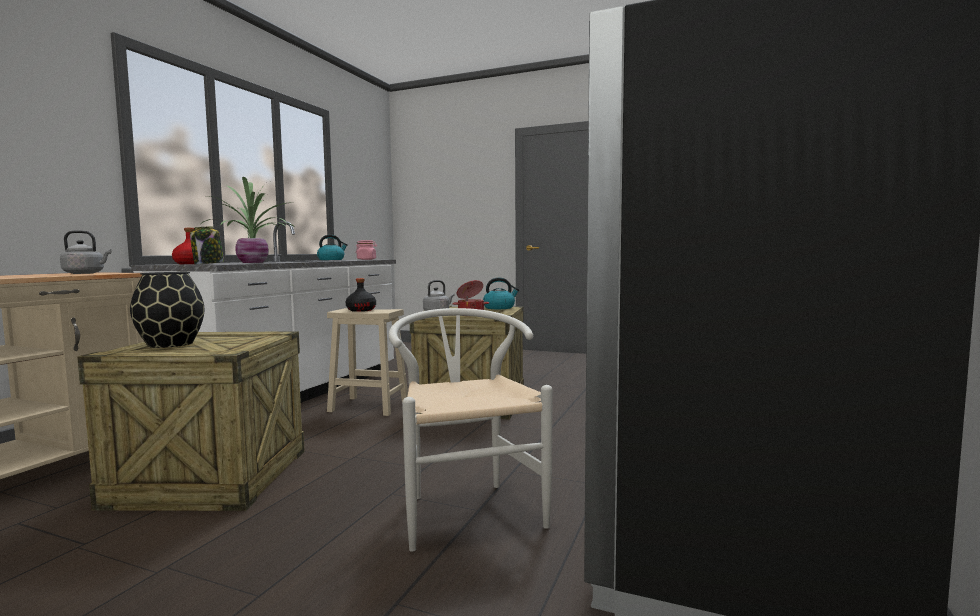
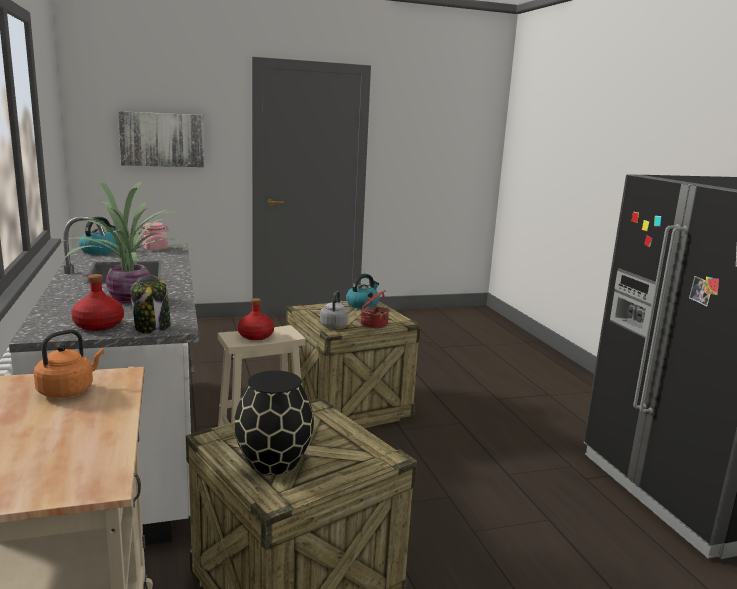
camera: 40 degrees left, 10 degrees up
grey kettle [60,230,111,274] -> orange kettle [34,329,105,398]
black bottle [346,278,376,312] -> red bottle [238,298,274,340]
white chair [389,308,553,552] -> none
none -> picture [118,111,204,167]

